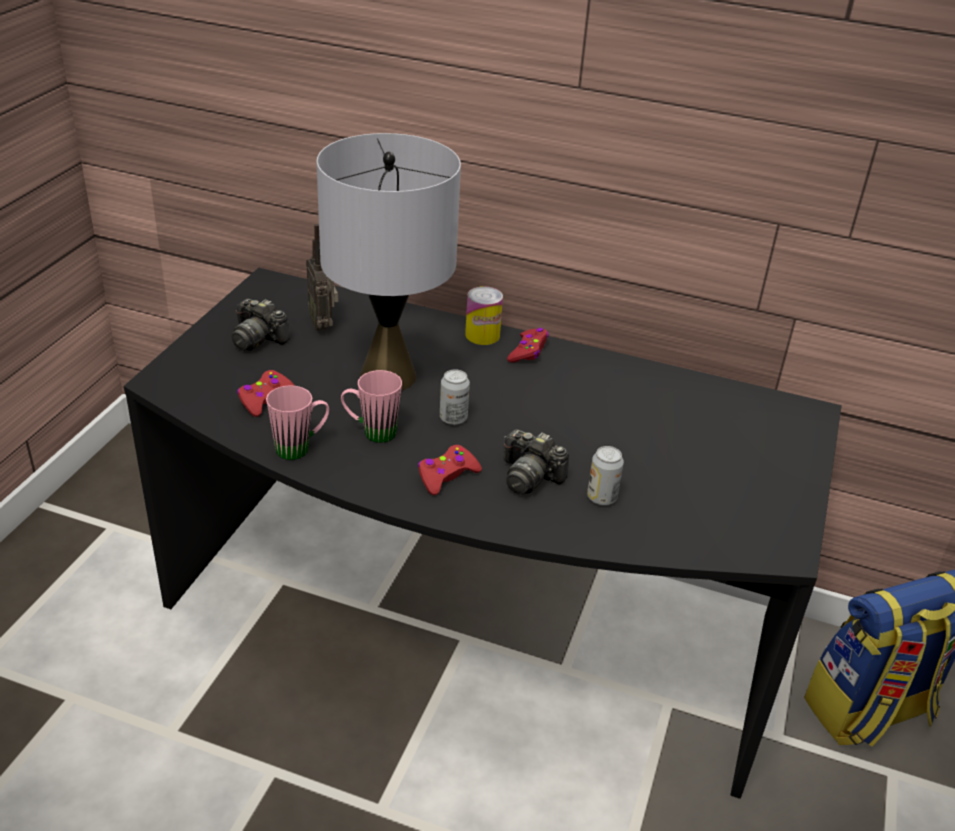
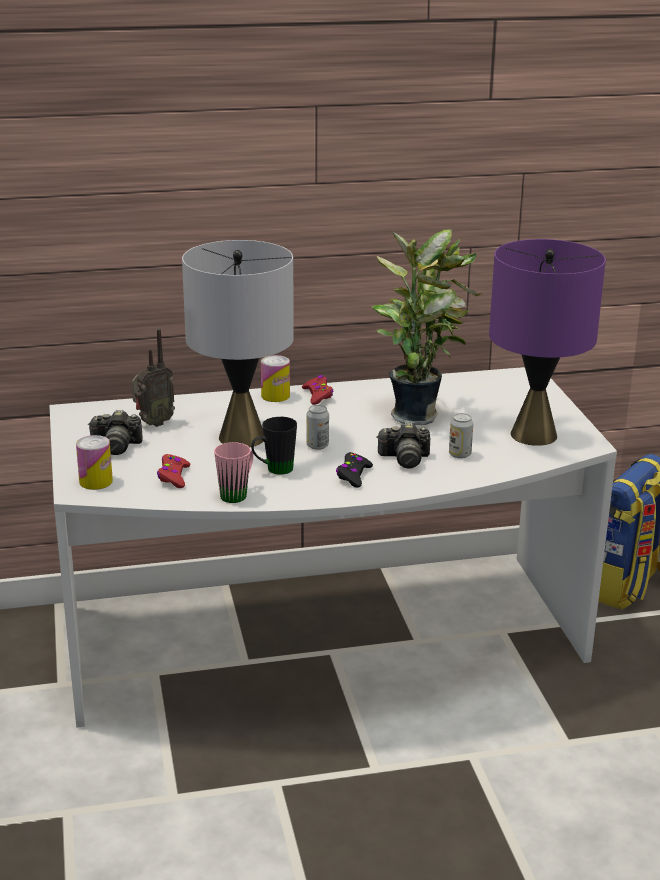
camera: 30 degrees left, 10 degrees down
black desk [124,268,842,799] -> white desk [49,367,617,728]
radio [306,224,338,331] -> radio turned 75 degrees counterclockwise [132,329,175,427]
pink mug [341,370,402,443] -> black mug [251,417,297,475]
red game controller [418,445,482,495] -> black game controller [336,452,373,488]
none -> can [76,435,113,490]
none -> potted plant [372,229,483,425]
none -> purple table lamp [489,239,606,446]

